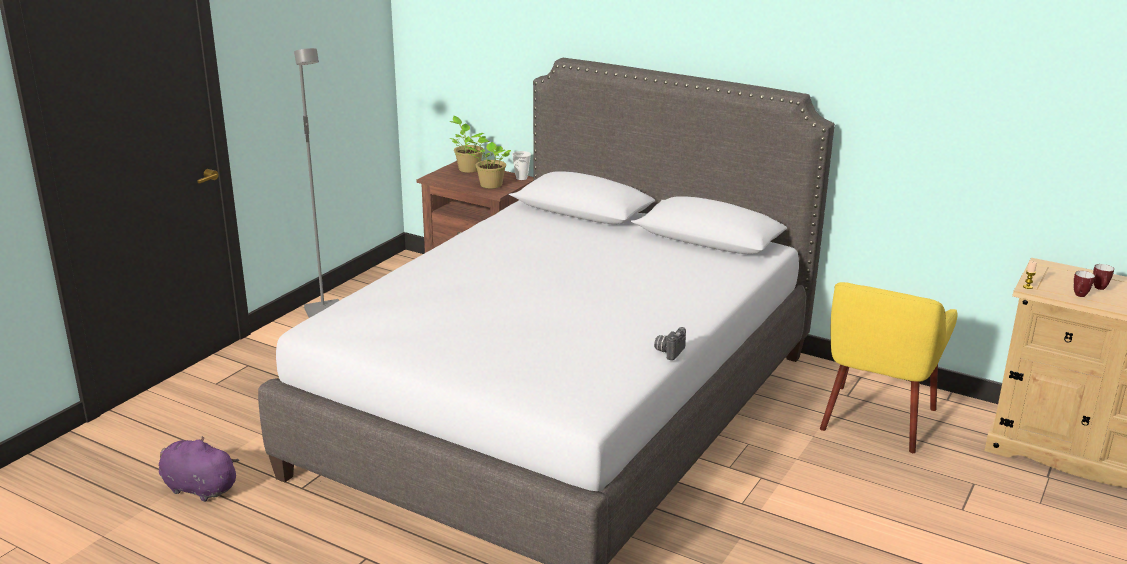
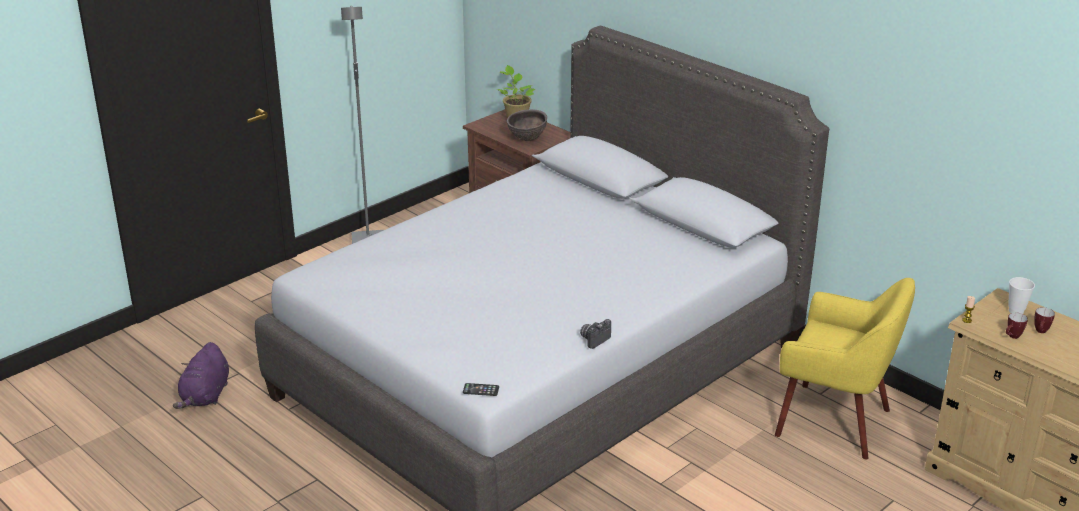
camera: 15 degrees right, 5 degrees up
purple plush toy [159,436,239,502] -> purple plush toy turned 120 degrees counterclockwise [173,342,229,409]
potted plant [464,140,511,189] -> brown bowl [507,109,547,141]
cup [512,151,531,180] -> cup moved to [1008,277,1035,314]
yellow armchair [820,282,958,453] -> yellow armchair turned 105 degrees counterclockwise [775,278,915,459]
none -> phone [463,383,499,396]

